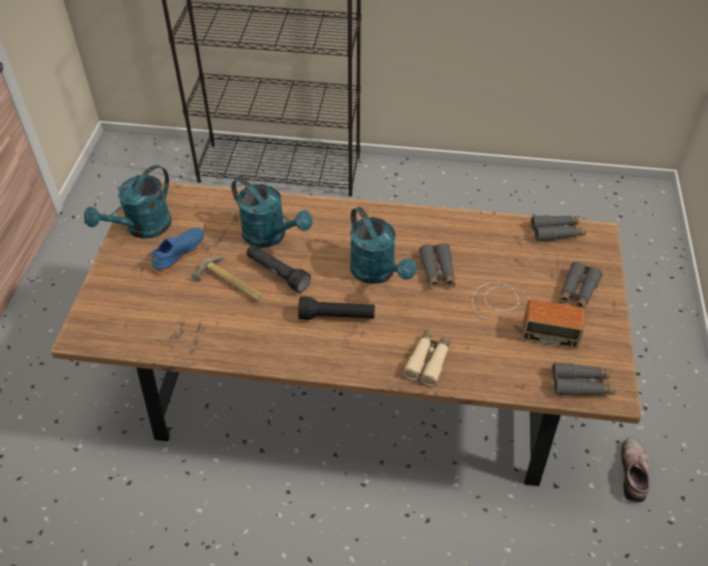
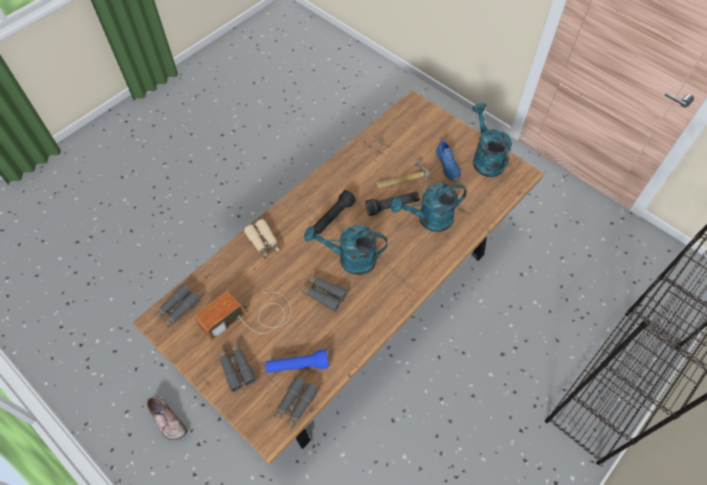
camera: 125 degrees right, 10 degrees up
none -> blue flashlight [265,349,329,373]

